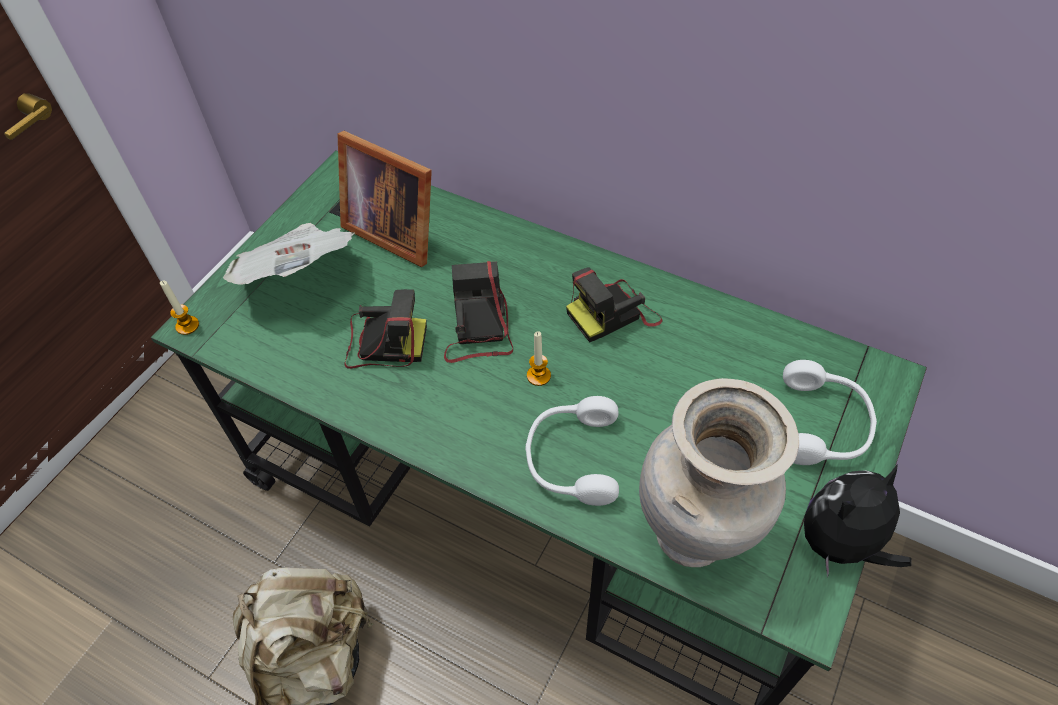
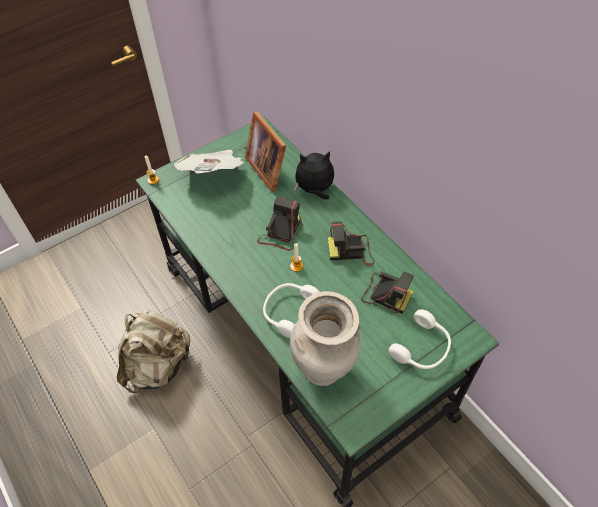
camera: 25 degrees right, 0 degrees up
camera [344,289,427,369] -> camera moved to [361,271,414,314]
plush toy [804,465,912,578] -> plush toy moved to [293,151,334,200]

